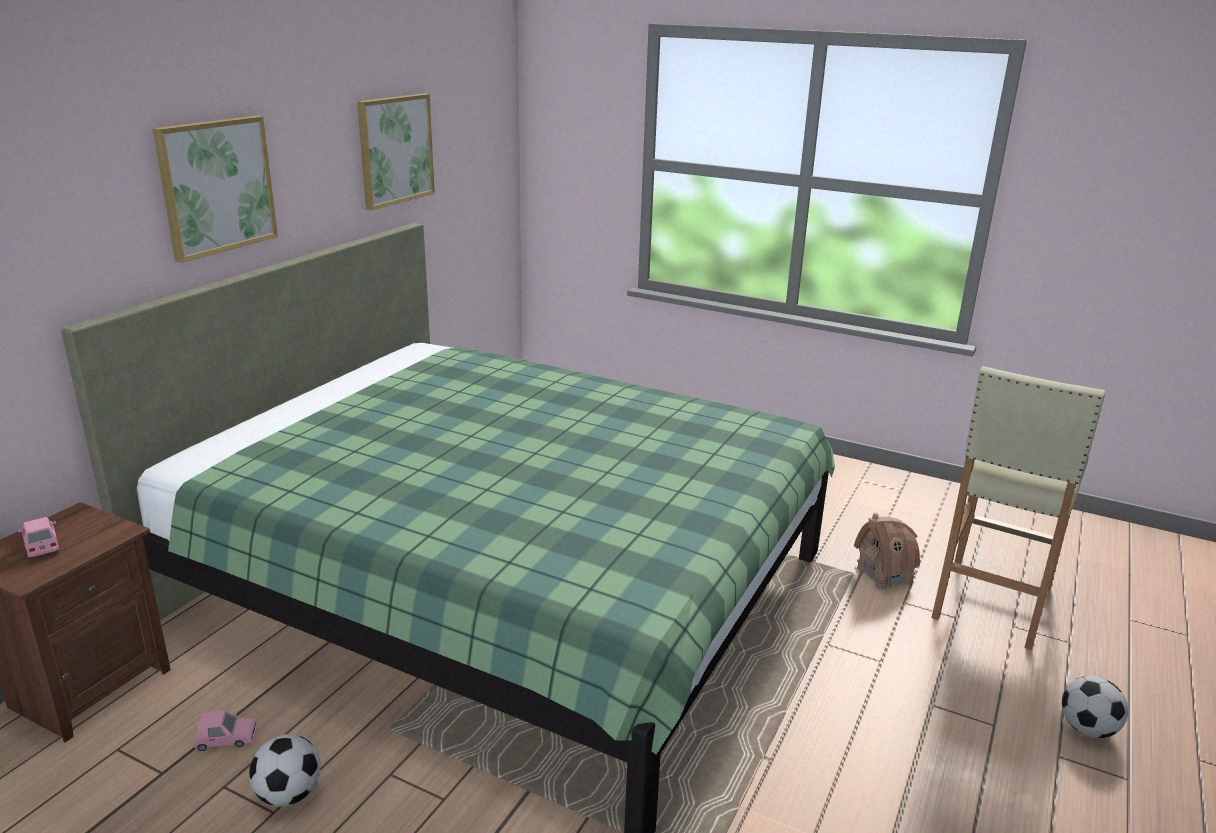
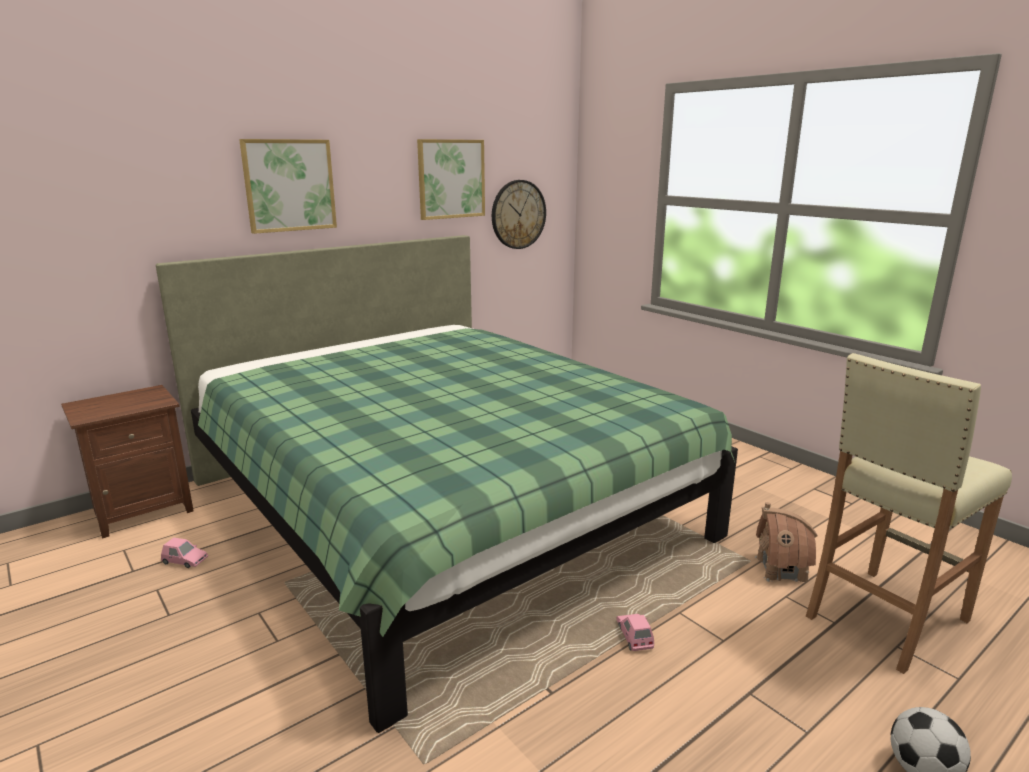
camera: 25 degrees right, 5 degrees down
pink toy car [18,517,60,558] -> pink toy car moved to [616,614,654,651]
football [249,734,320,807] -> none
none -> wall clock [492,180,546,249]

